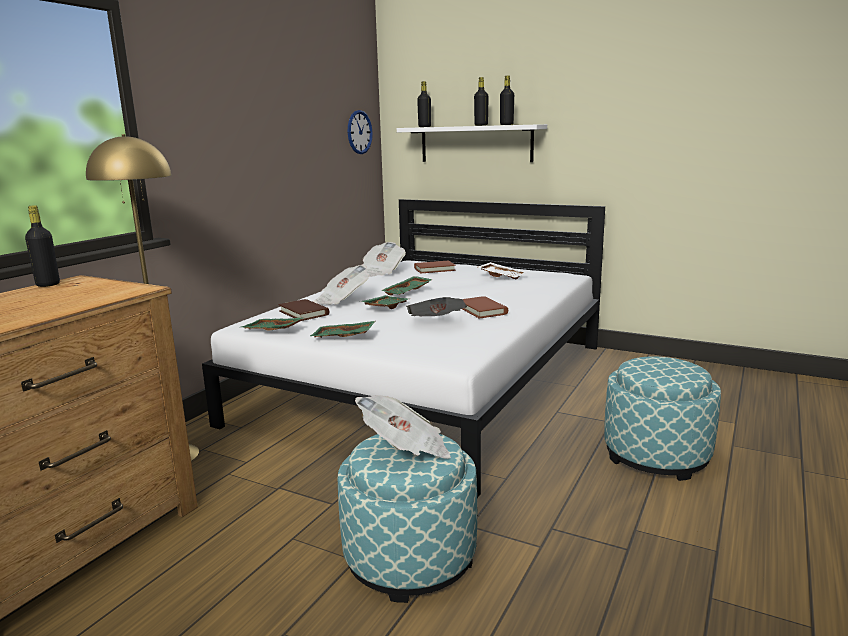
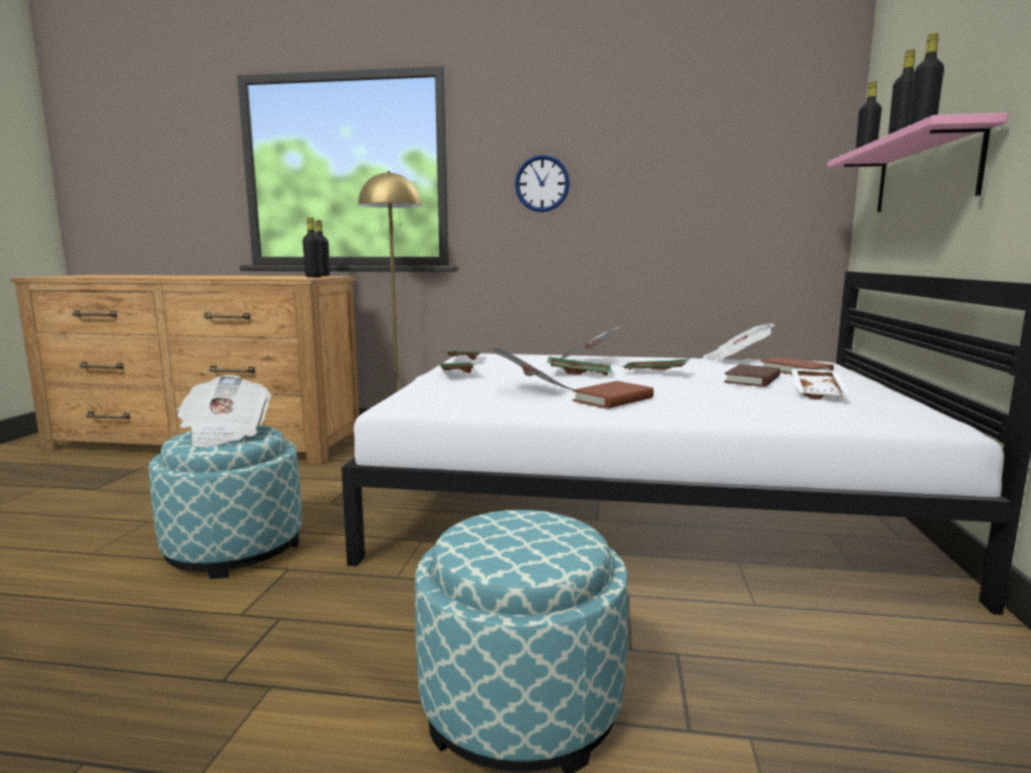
camera: 70 degrees right, 5 degrees down
brown book [279,299,329,321] -> brown book moved to [724,364,780,387]
wall clock [348,110,373,154] -> wall clock moved to [515,155,570,212]
white shelf [397,124,547,162] -> pink shelf [827,113,1008,212]
none -> black bottle [303,217,322,278]

